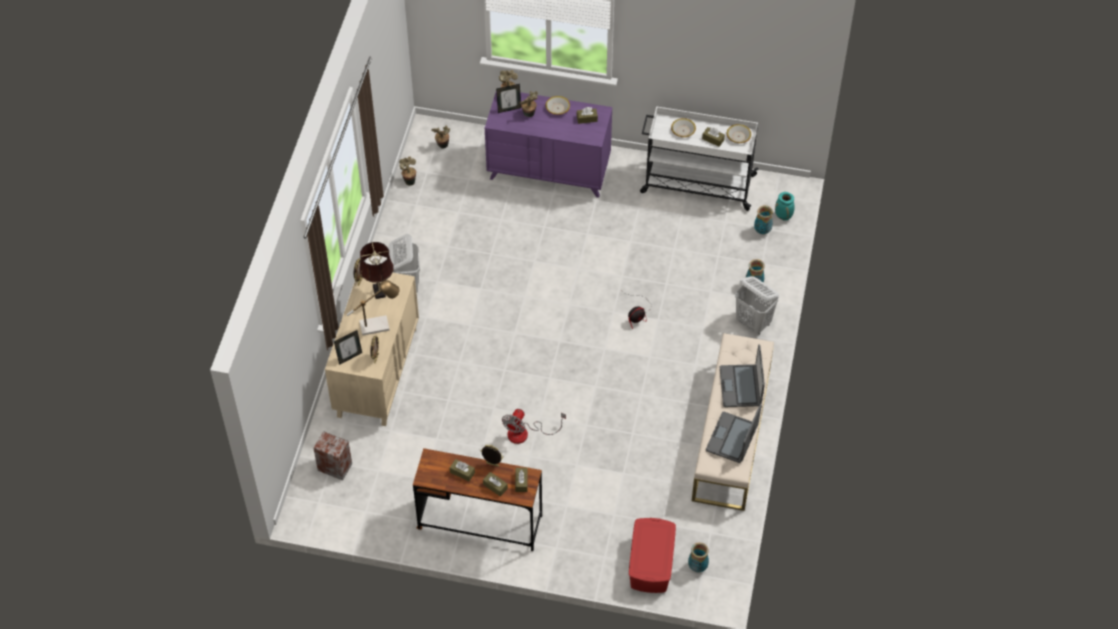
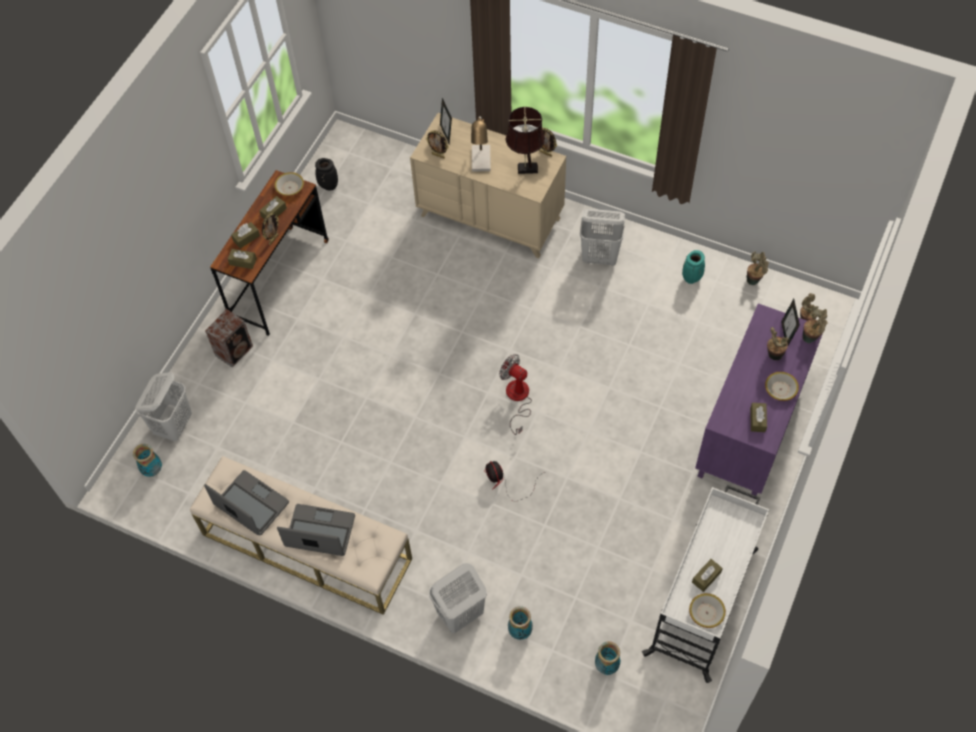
camera: 105 degrees right, 5 degrees up
speaker [313,431,352,481] -> speaker moved to [205,309,253,368]
fan [502,409,566,444] -> fan moved to [499,354,532,435]
red storage box [629,518,676,593] -> white laundry basket [135,372,192,441]
bowl [671,118,696,137] -> bowl moved to [274,172,304,196]
turquoise vase [775,192,795,221] -> turquoise vase moved to [682,250,705,284]
none -> black vase [315,158,338,191]

